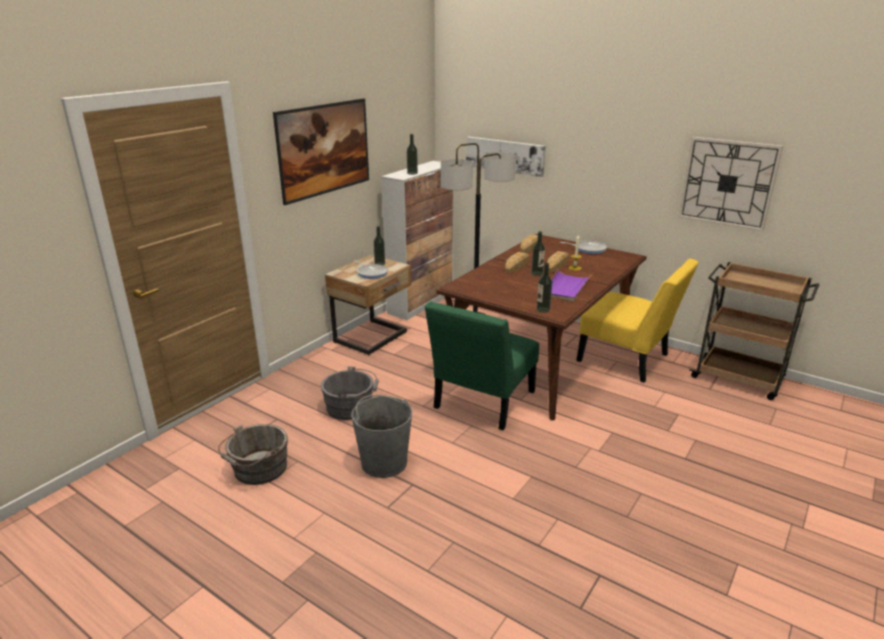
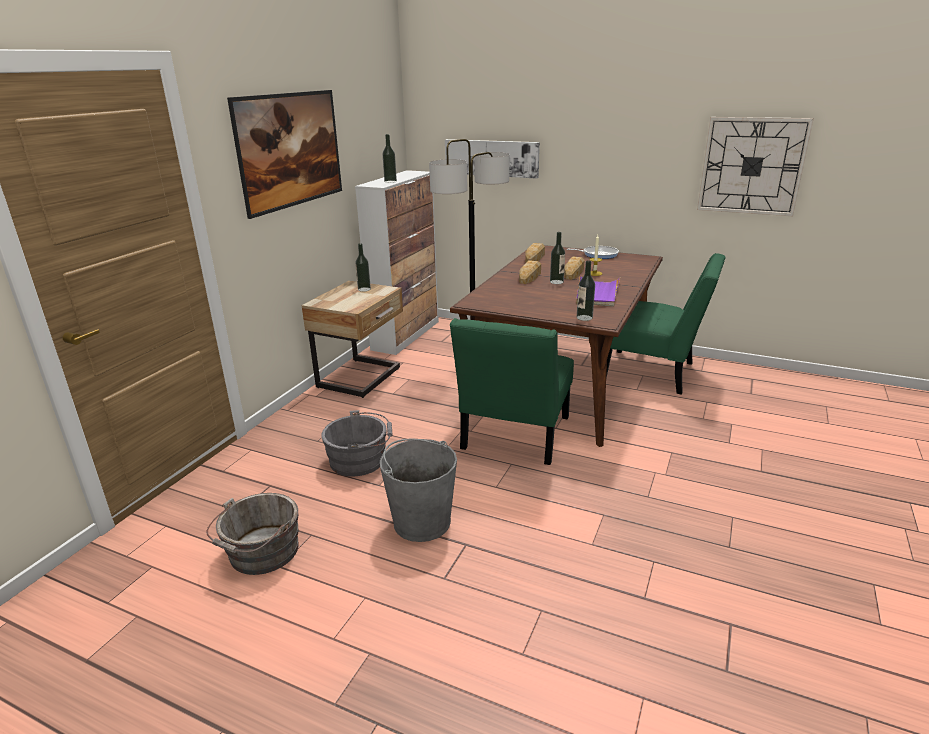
camera: 10 degrees left, 0 degrees up
frying pan [354,260,388,279] -> none
yellow chair [576,259,699,383] -> green chair [606,253,725,395]
brown cart [689,262,819,400] -> none

